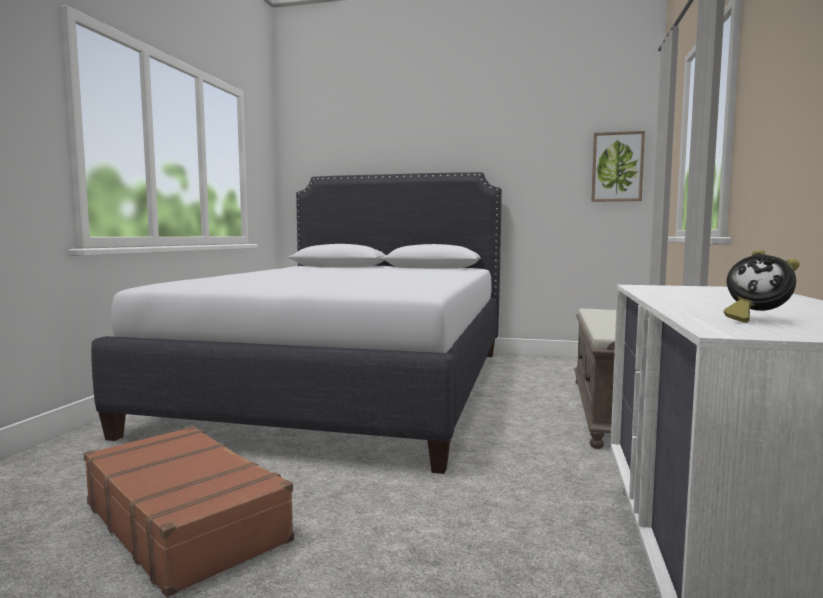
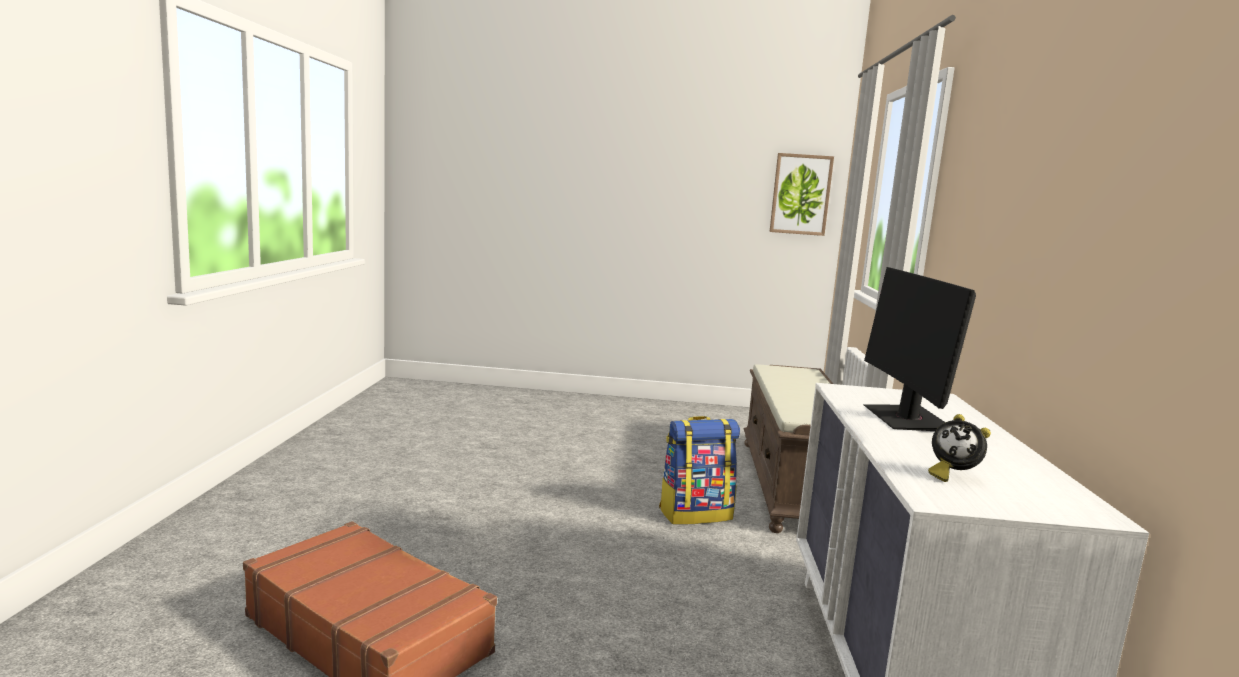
camera: 10 degrees left, 5 degrees up
white bed [91,172,502,474] -> none
none -> backpack [659,416,740,525]
none -> monitor [863,267,976,431]

